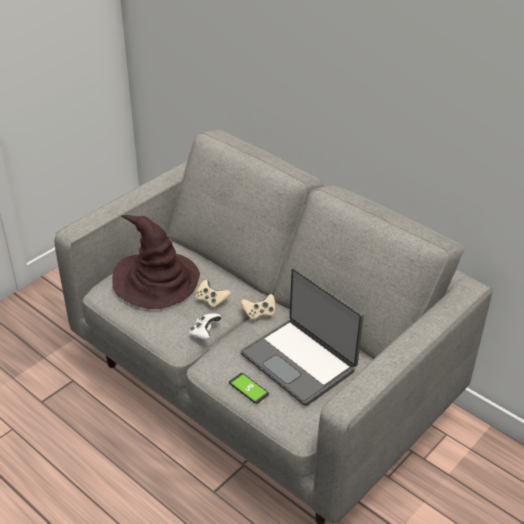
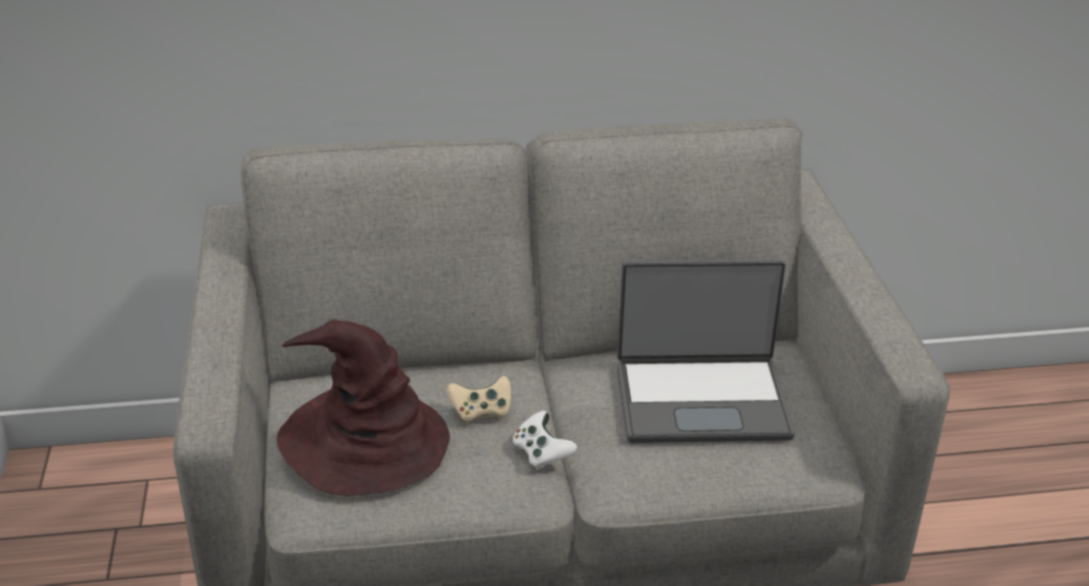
camera: 50 degrees left, 5 degrees down
phone [229,373,269,404] -> none
beige game controller [241,294,275,321] -> none

